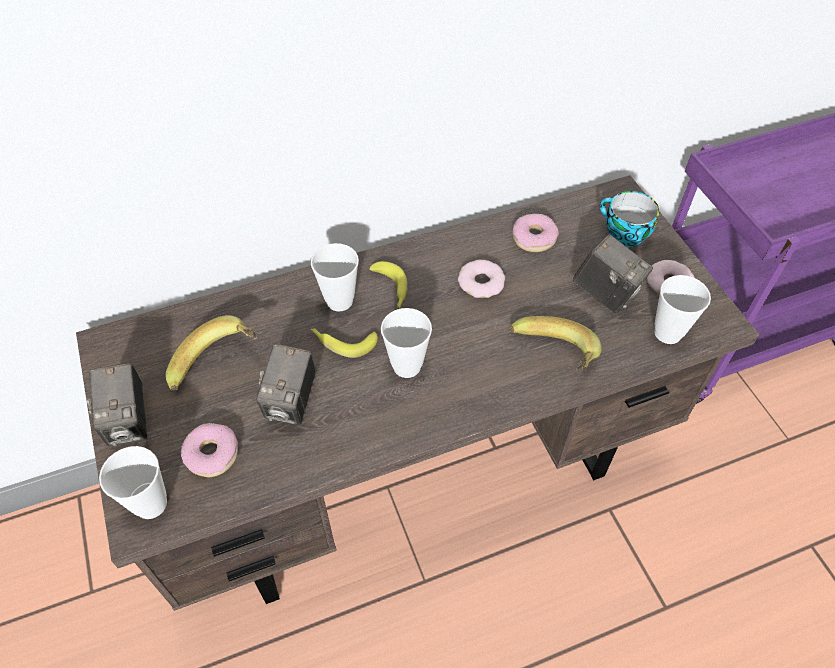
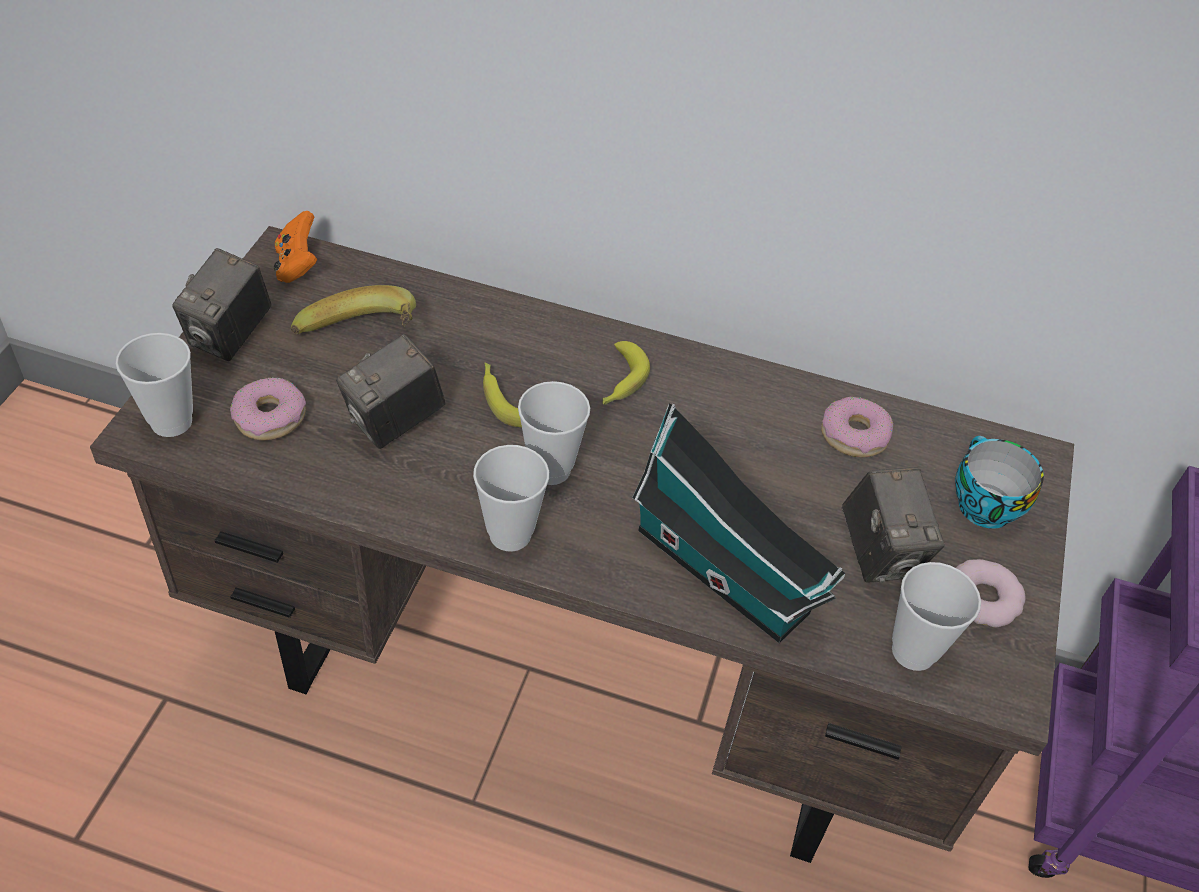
camera: 35 degrees right, 5 degrees down
cup [311,243,359,312] -> cup moved to [473,445,549,551]
donut [458,260,505,298] -> none
banana [510,316,602,371] -> toy house [632,403,845,643]
none -> orange game controller [274,211,317,283]

